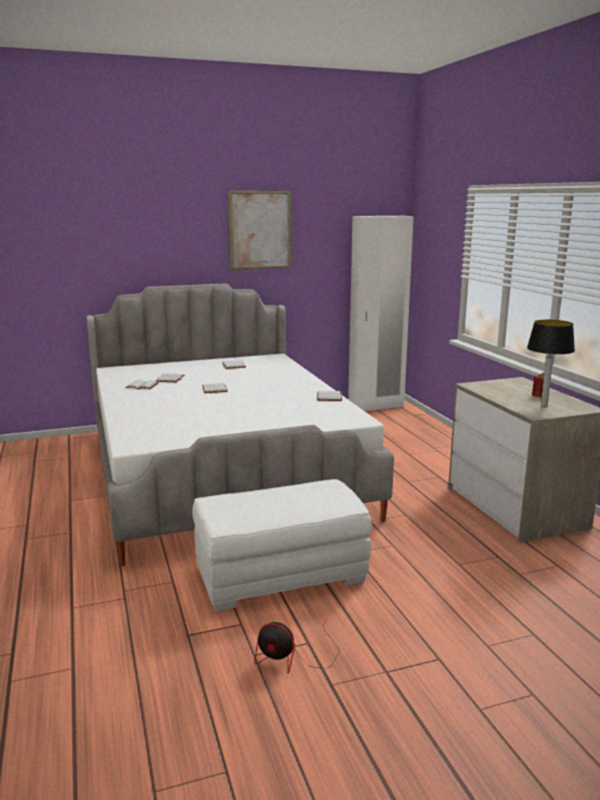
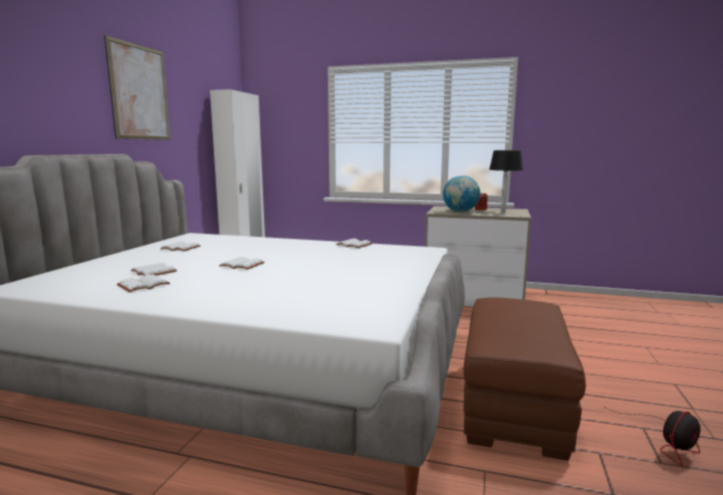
camera: 55 degrees left, 5 degrees down
white ottoman [192,479,372,611] -> brown ottoman [463,297,586,460]
none -> globe [443,175,480,212]

